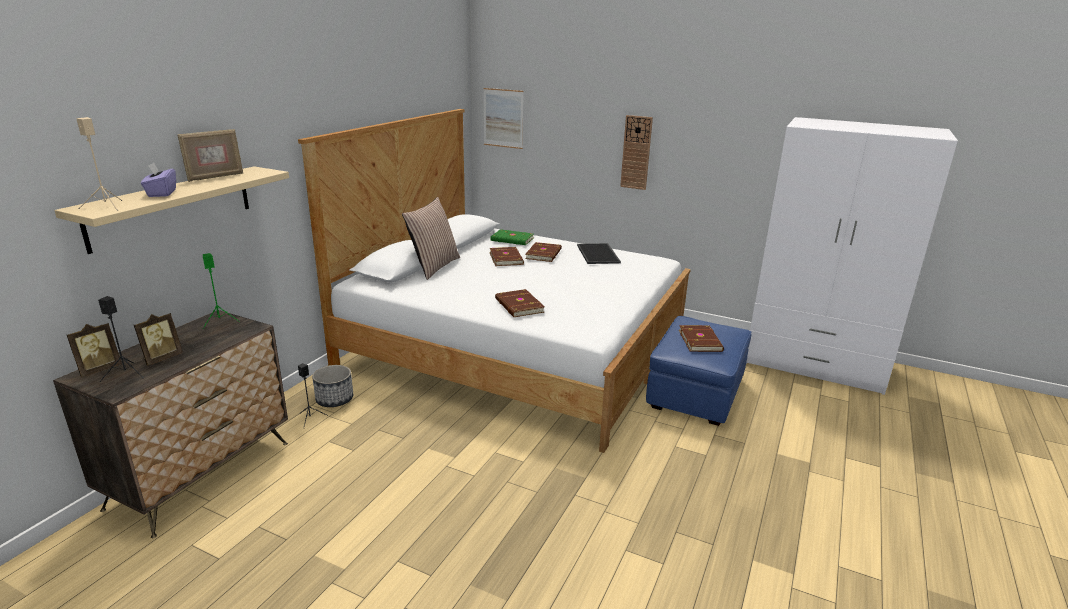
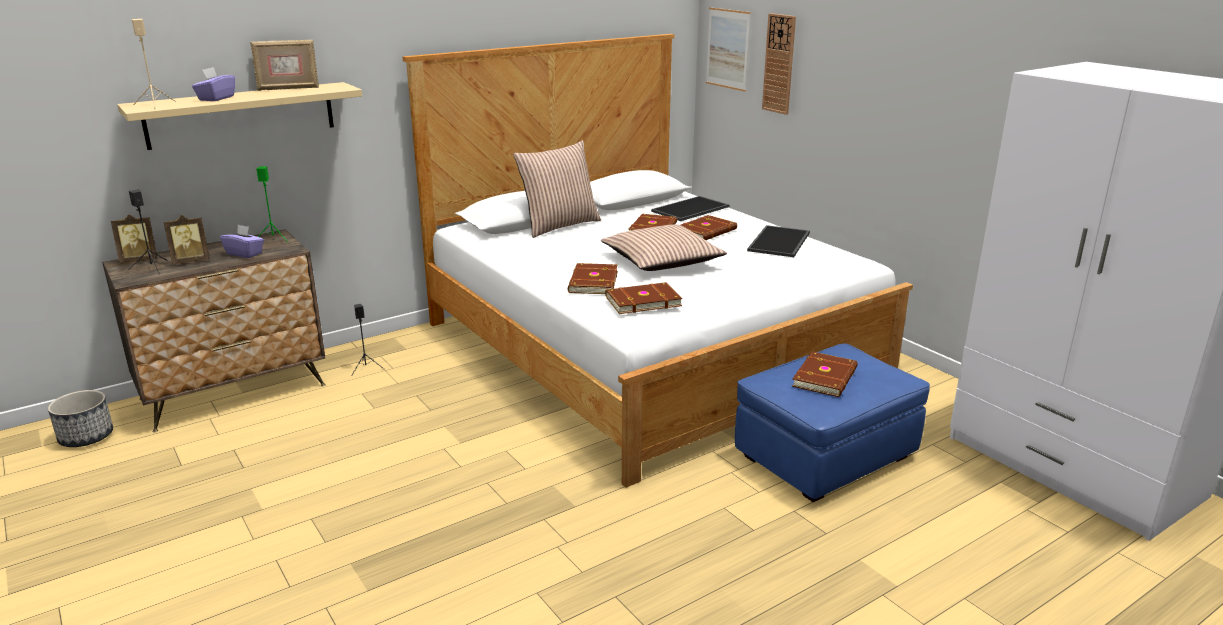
camera: 30 degrees right, 0 degrees up
planter [312,365,353,407] -> planter moved to [48,390,113,447]
green book [490,229,534,245] -> tray [651,196,729,221]
wall clock [620,115,653,190] -> wall clock moved to [762,13,796,115]
none -> purple tissue box [220,225,264,258]
none -> pillow [601,224,727,271]
none -> brown book [605,282,682,314]

